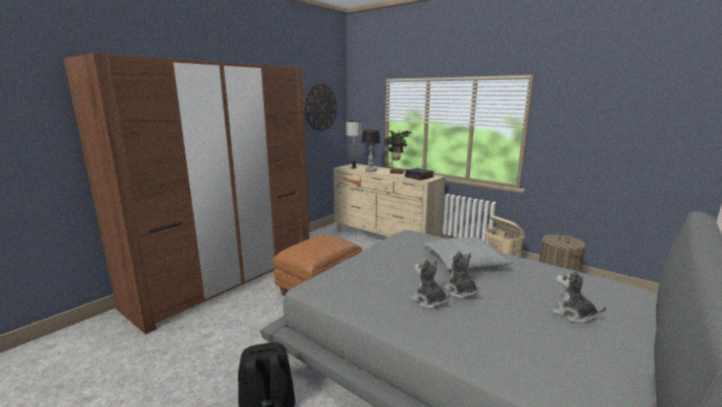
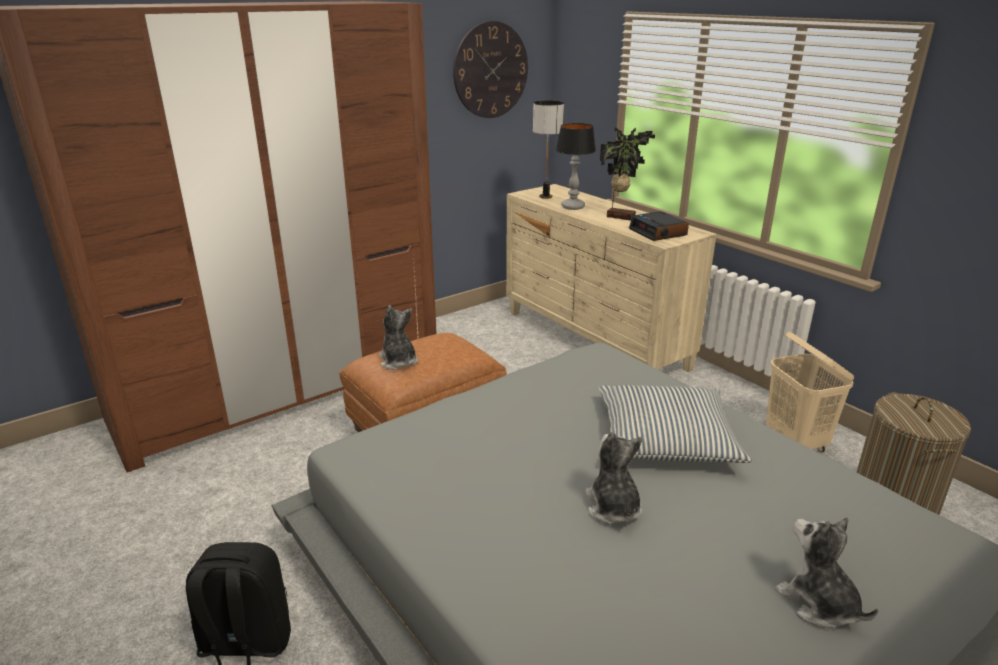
camera: 15 degrees right, 10 degrees up
plush toy [411,259,451,309] -> plush toy moved to [379,305,418,370]

